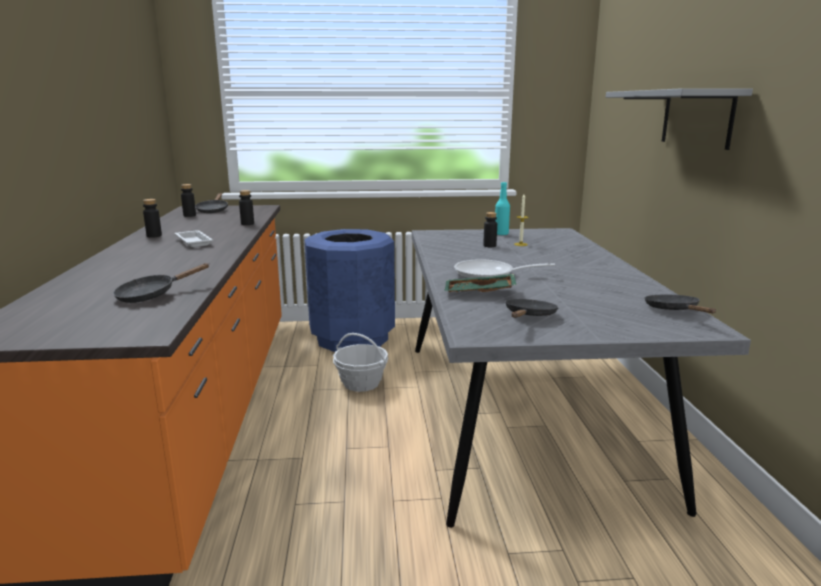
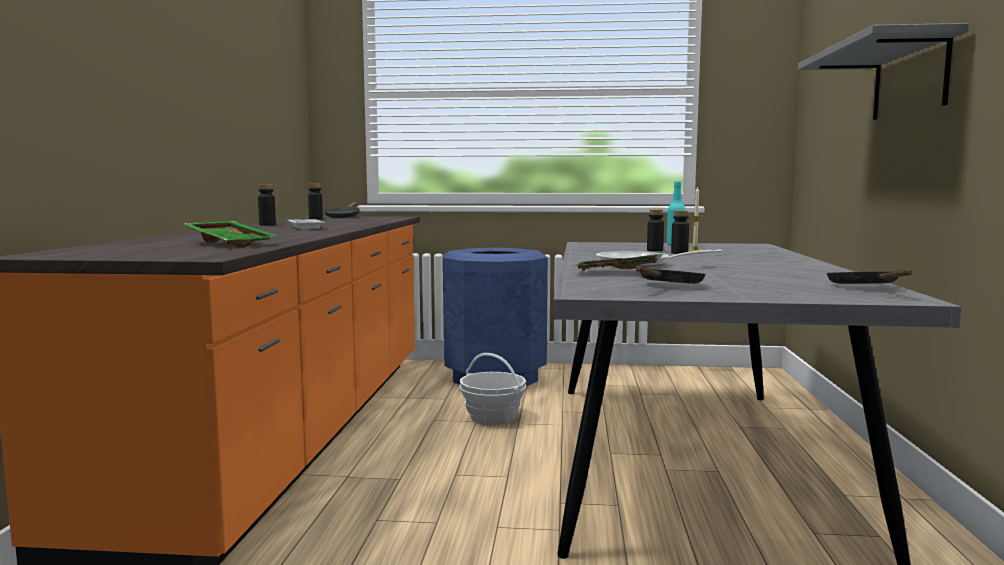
camera: 10 degrees right, 10 degrees down
black frying pan [113,263,209,303] -> green tray [184,221,279,247]
black bottle [239,190,254,225] -> black bottle moved to [671,210,689,254]

